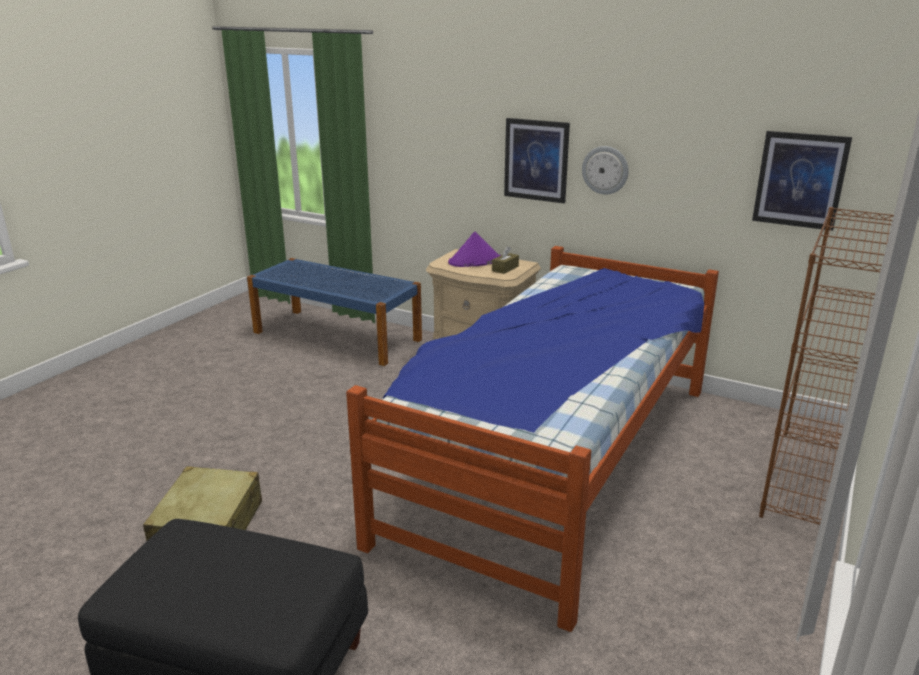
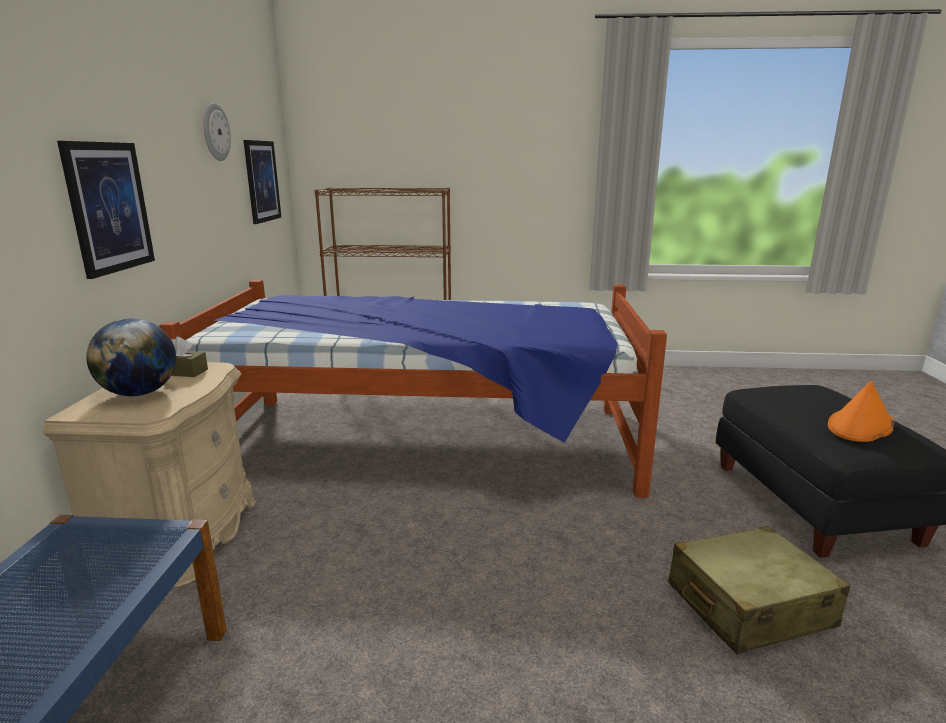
camera: 115 degrees left, 5 degrees down
purple hat [448,231,501,267] -> globe [86,318,176,396]
wall clock [582,146,629,194] -> wall clock moved to [204,103,231,161]
none -> orange hat [828,381,894,442]

